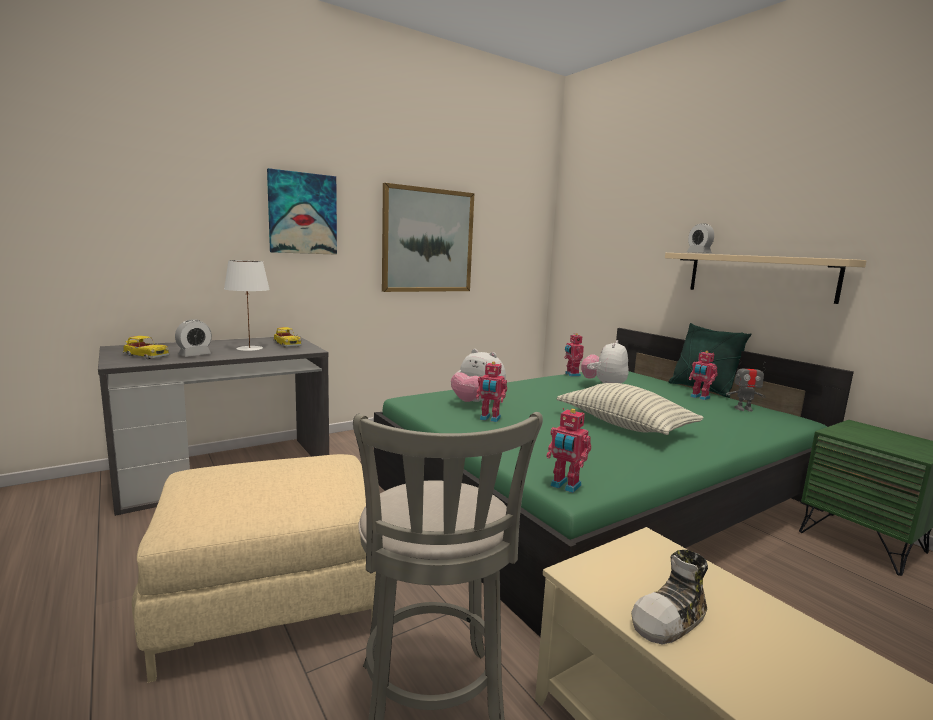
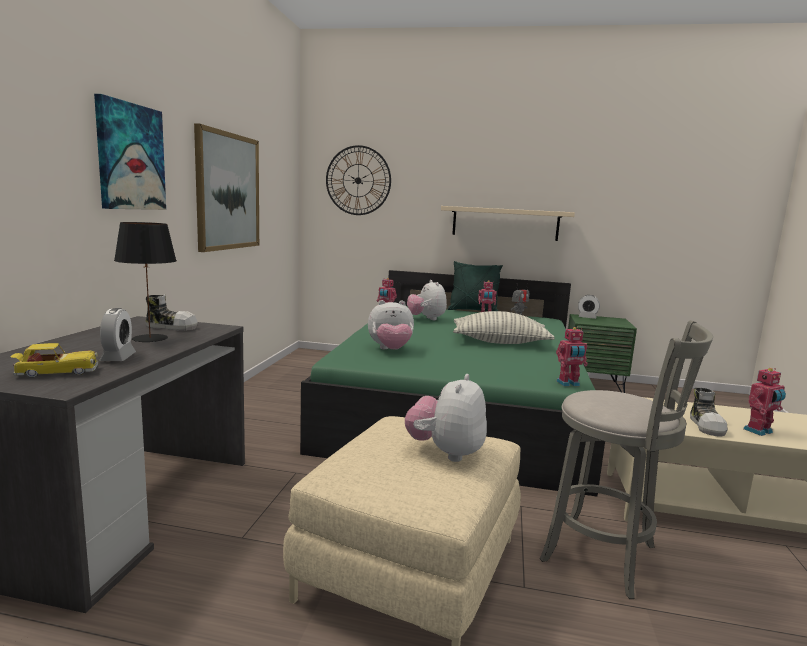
camera: 45 degrees left, 0 degrees up
white table lamp [224,260,270,351] -> black table lamp [114,222,177,342]
toy car [274,327,302,347] -> shoe [145,294,198,331]
toy robot [476,362,507,422] -> toy robot moved to [743,368,786,436]
alarm clock [687,223,714,253] -> alarm clock moved to [578,295,600,319]
none -> wall clock [326,145,391,215]
none -> plush toy [405,374,487,462]

